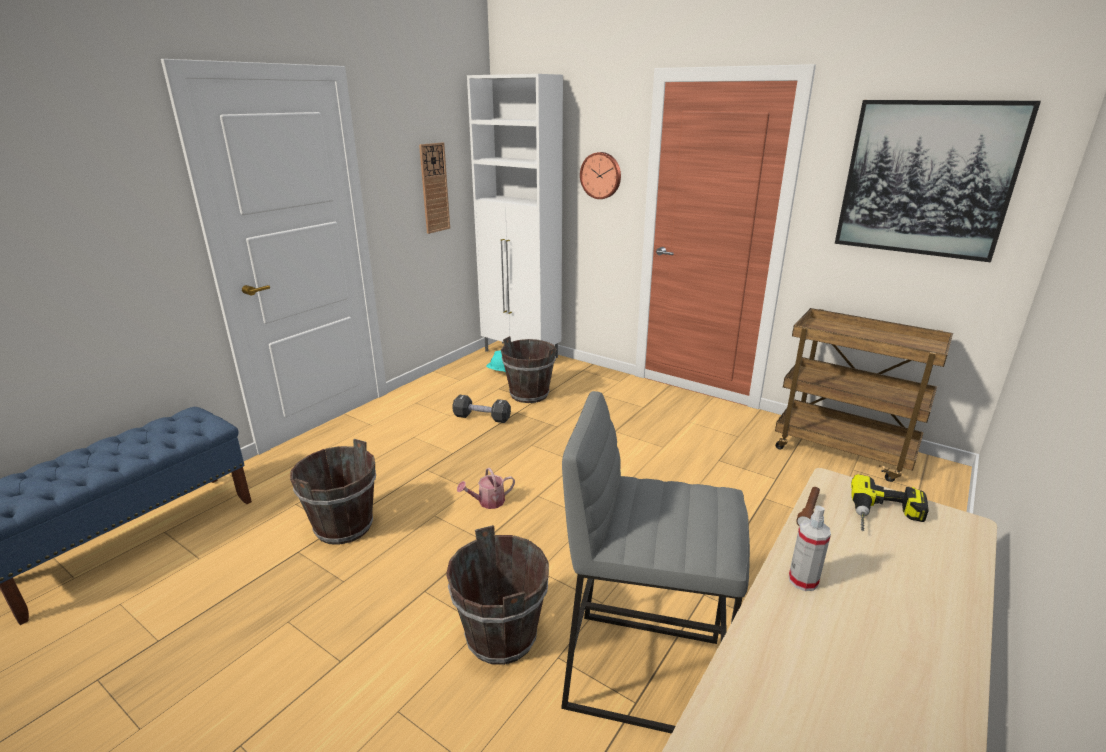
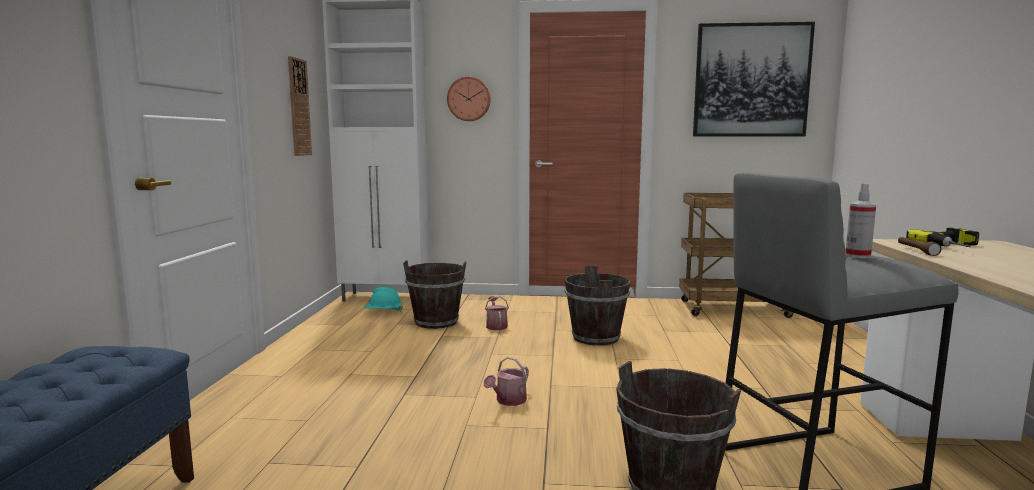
camera: 30 degrees left, 15 degrees down
brown bucket [290,439,376,545] -> brown bucket moved to [564,266,631,346]
black dumbbell [452,395,511,423] -> none
spray bottle [789,506,831,591] -> spray bottle moved to [845,184,876,258]
none -> watering can [485,296,509,330]

